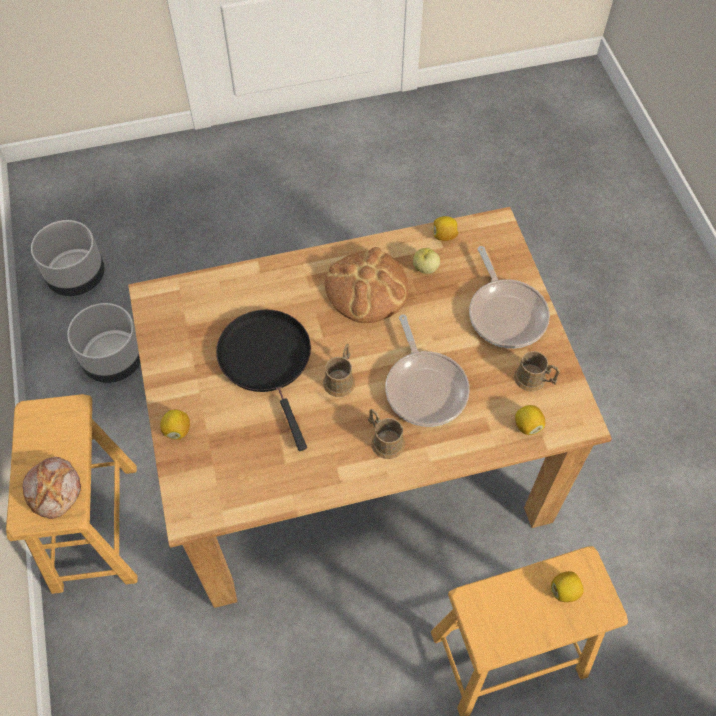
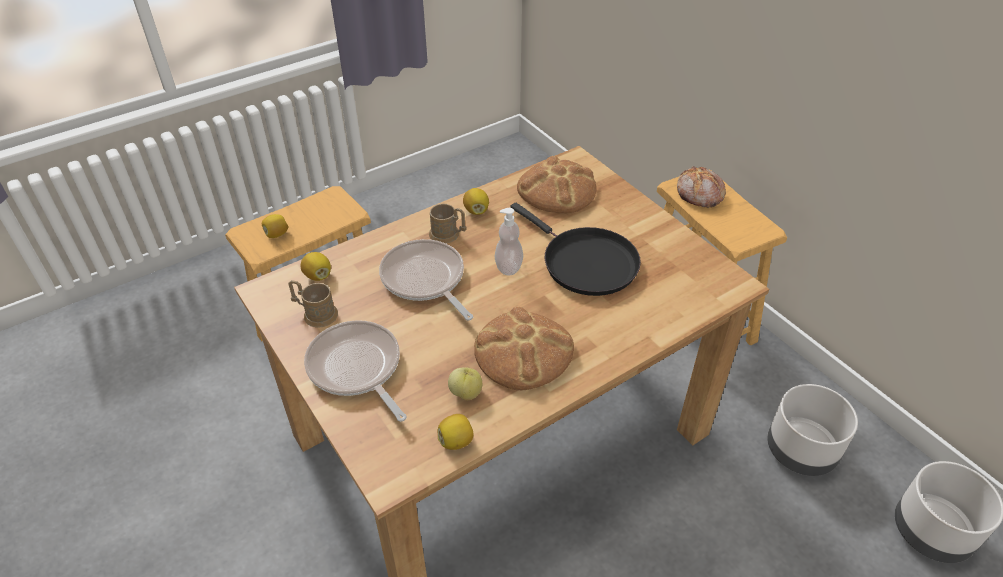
camera: 160 degrees right, 15 degrees down
lemon [160,410,190,440] -> lemon moved to [463,188,489,215]
brown mug [323,343,355,397] -> soap dispenser [495,208,523,276]
none -> bread [517,156,597,213]

